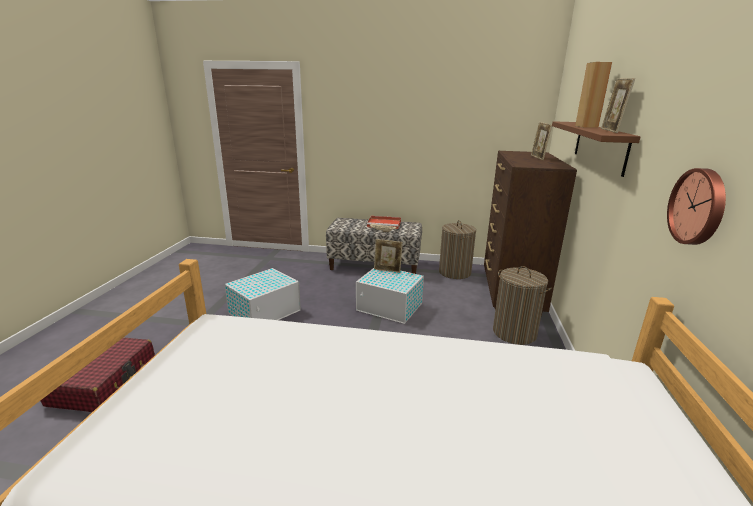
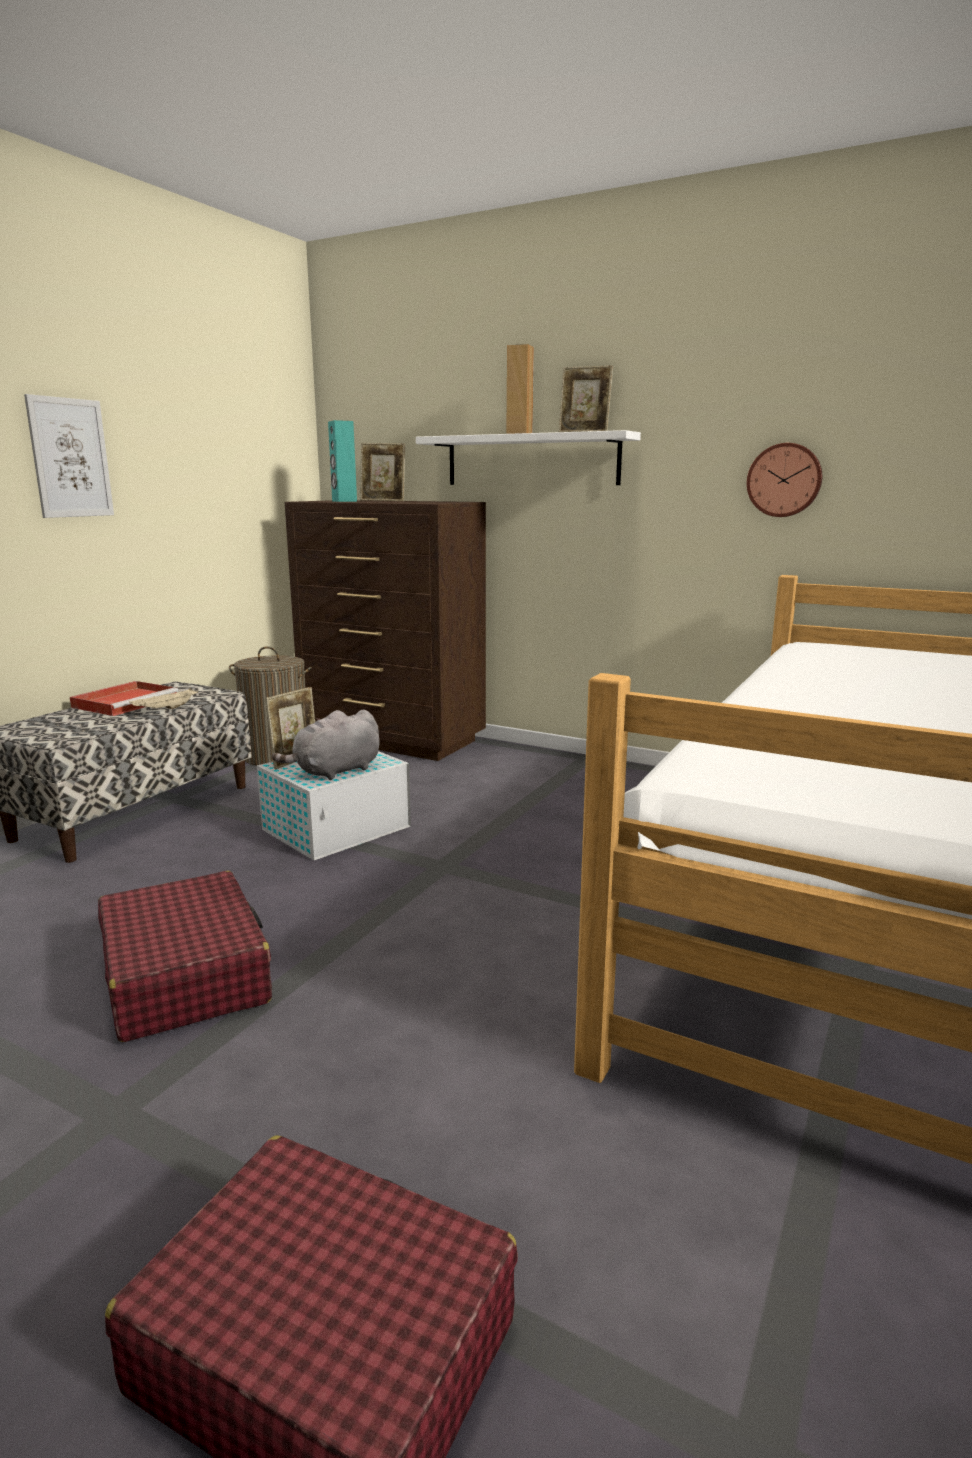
camera: 70 degrees left, 5 degrees down
white storage box [225,268,301,320] -> red suitcase [98,871,272,1042]
laundry basket [493,266,552,345] -> none
brown shelf [552,121,641,177] -> white shelf [416,430,641,485]
none -> picture [24,394,114,518]
none -> grey plush toy [272,710,380,780]
none -> turquoise speaker [328,420,357,502]

